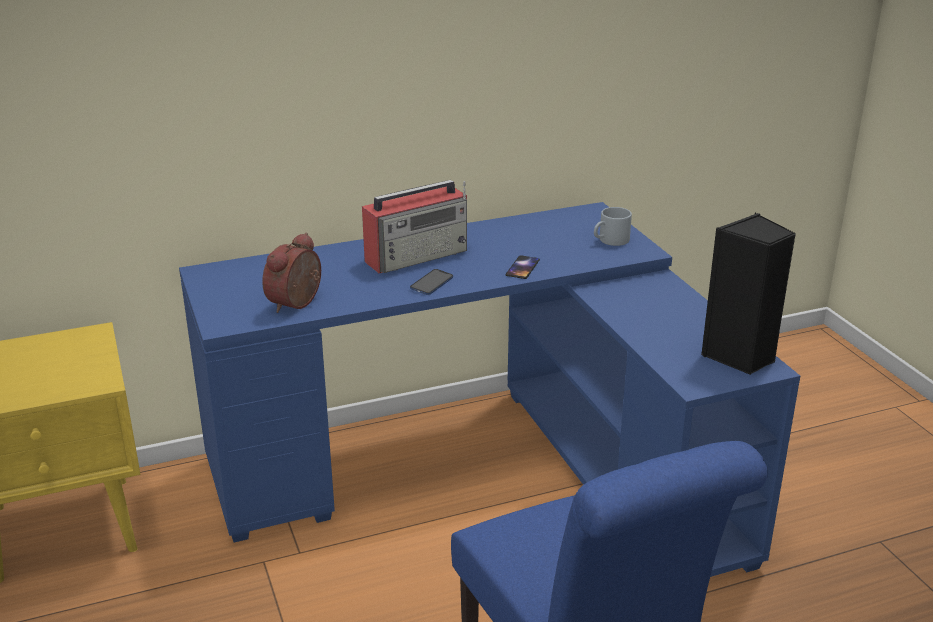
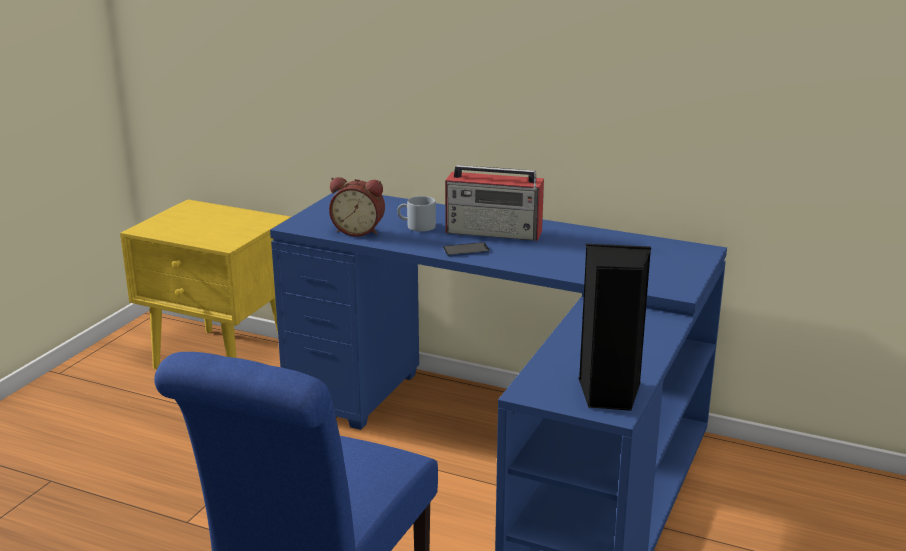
camera: 45 degrees right, 5 degrees down
alarm clock [262,233,321,313] -> alarm clock turned 150 degrees counterclockwise [329,177,385,237]
phone [506,255,540,279] -> none
grey mug [594,207,632,246] -> grey mug moved to [397,196,436,232]

